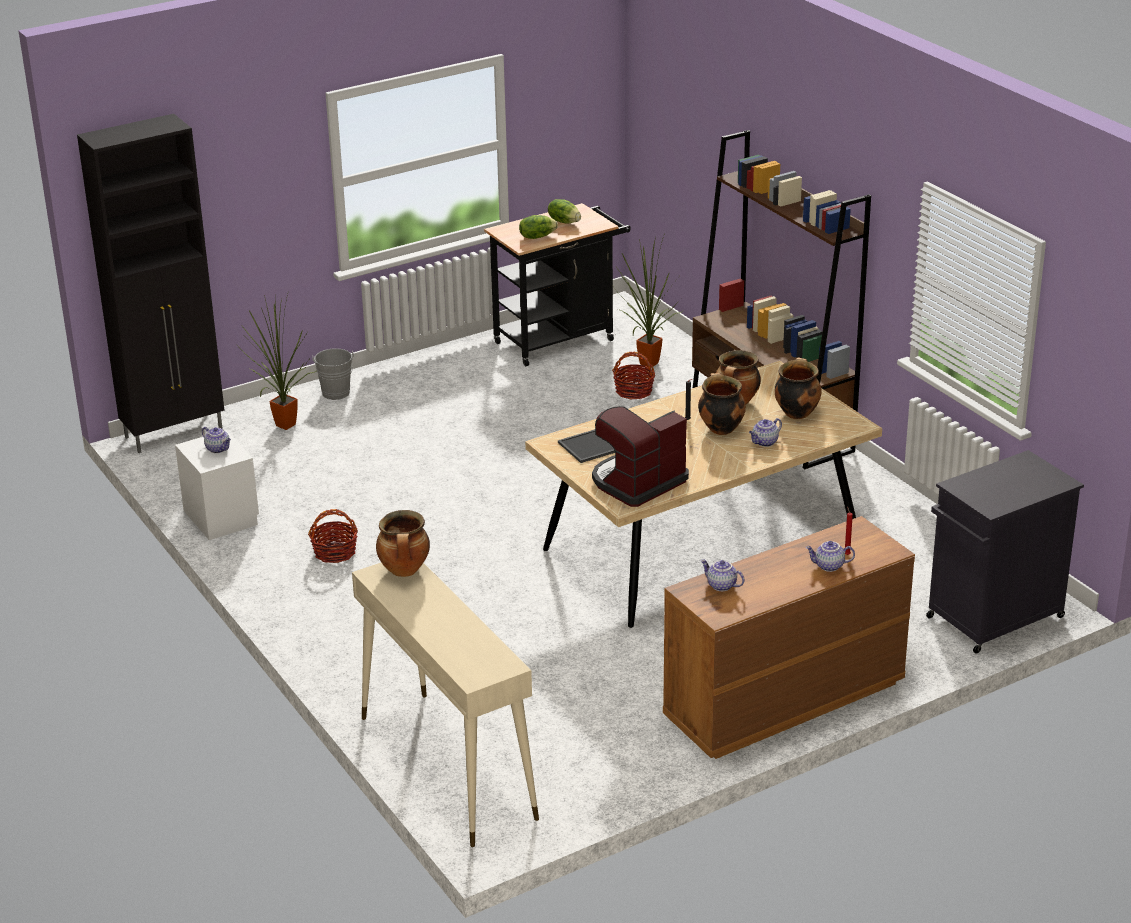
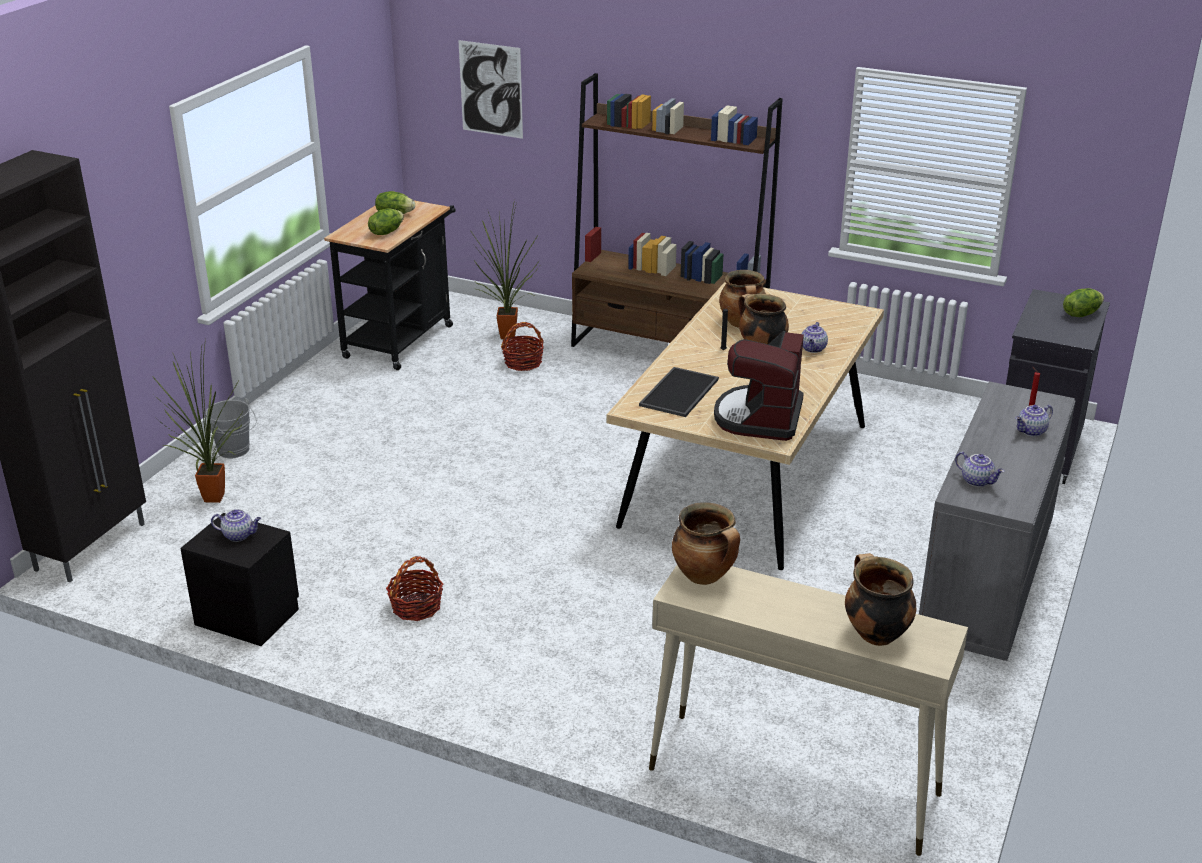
camera: 35 degrees left, 0 degrees up
white nightstand [175,430,259,540] -> black nightstand [180,513,299,646]
brown dresser [663,516,915,759] -> grey dresser [919,381,1076,661]
teapot [700,559,744,591] -> teapot turned 135 degrees counterclockwise [955,452,1004,487]
cooking pot [775,357,821,419] -> cooking pot moved to [845,553,916,646]
none -> picture [458,40,523,139]
none -> lettuce [1063,288,1104,317]

